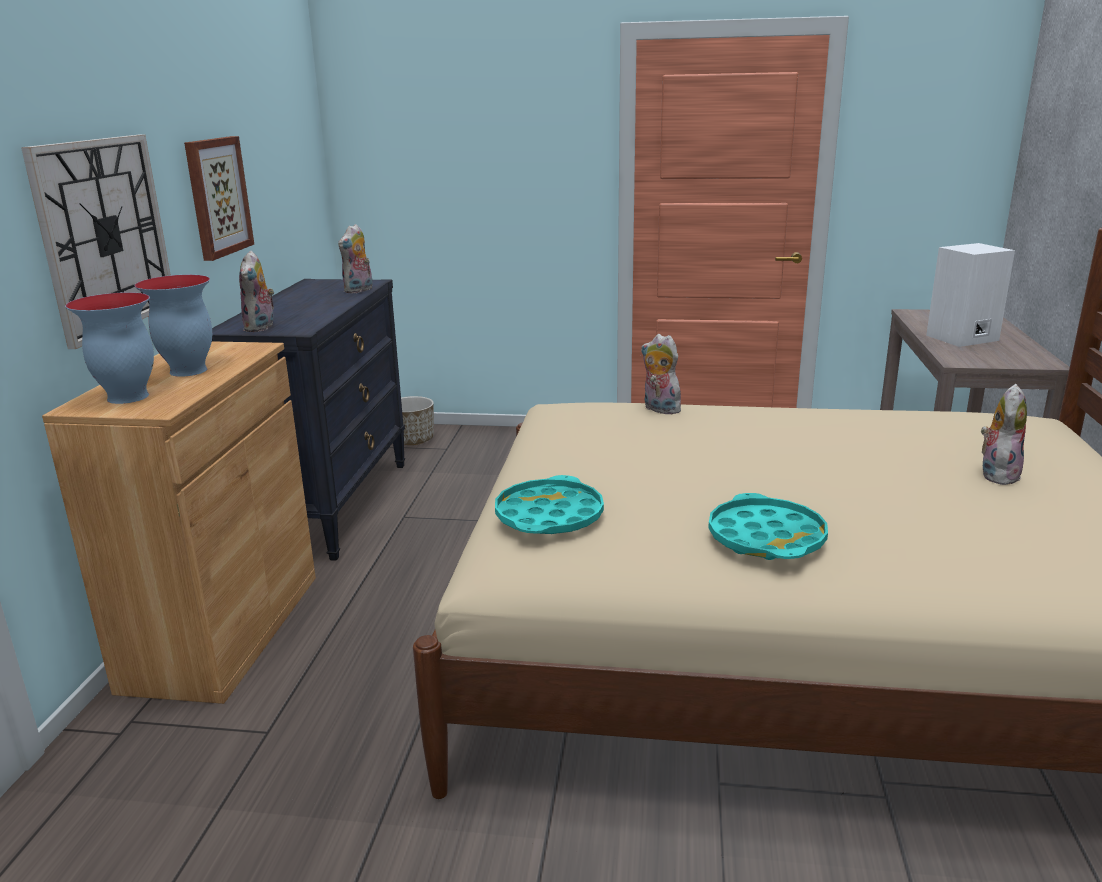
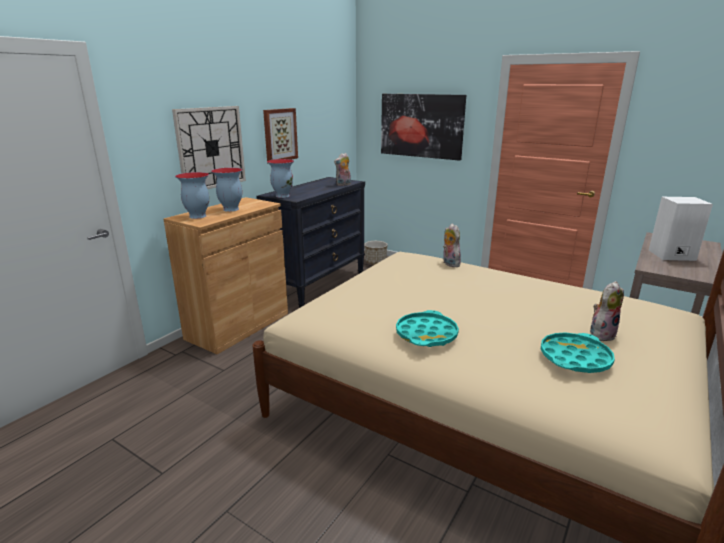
camera: 25 degrees right, 0 degrees up
plush toy [239,250,276,332] -> vase [267,159,294,198]
turquoise tray [495,475,604,534] -> turquoise tray moved to [541,333,615,373]
none -> picture [381,94,466,161]

